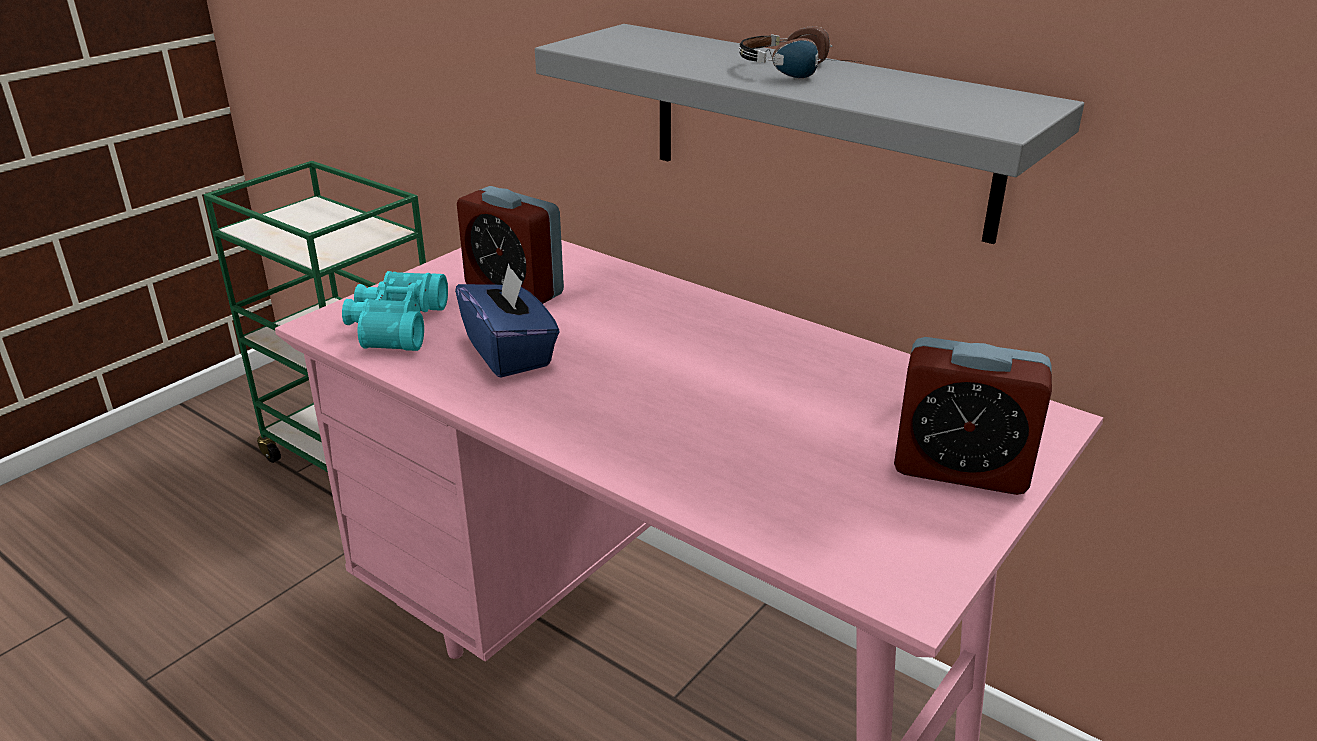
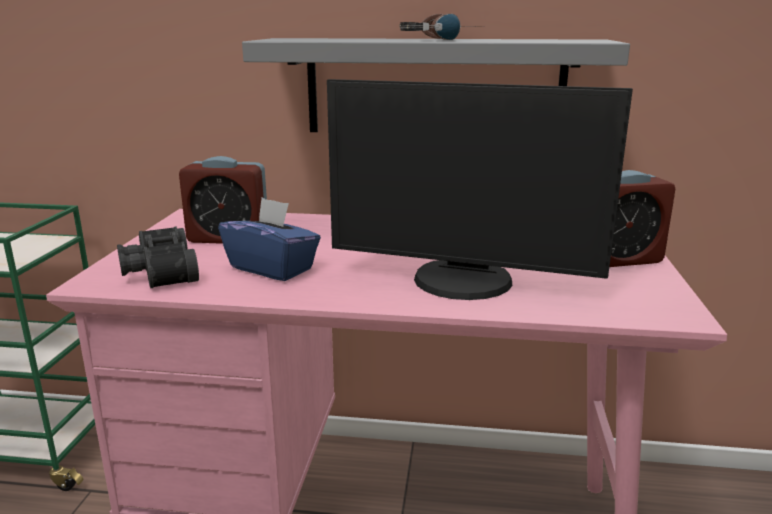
camera: 30 degrees left, 10 degrees down
turquoise binoculars [342,271,448,351] -> black binoculars [117,227,199,288]
none -> monitor [327,79,633,300]

